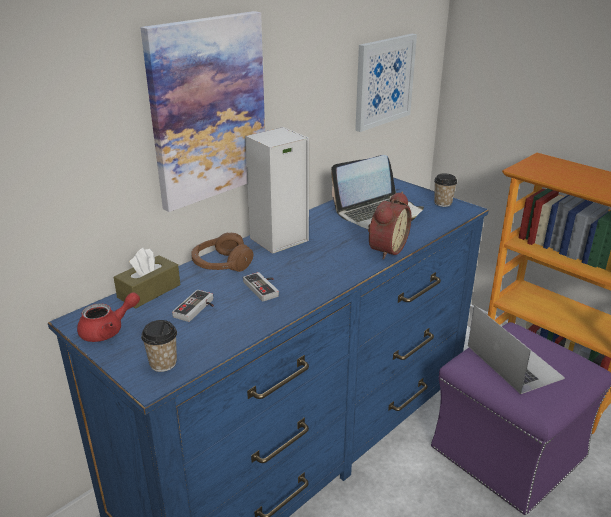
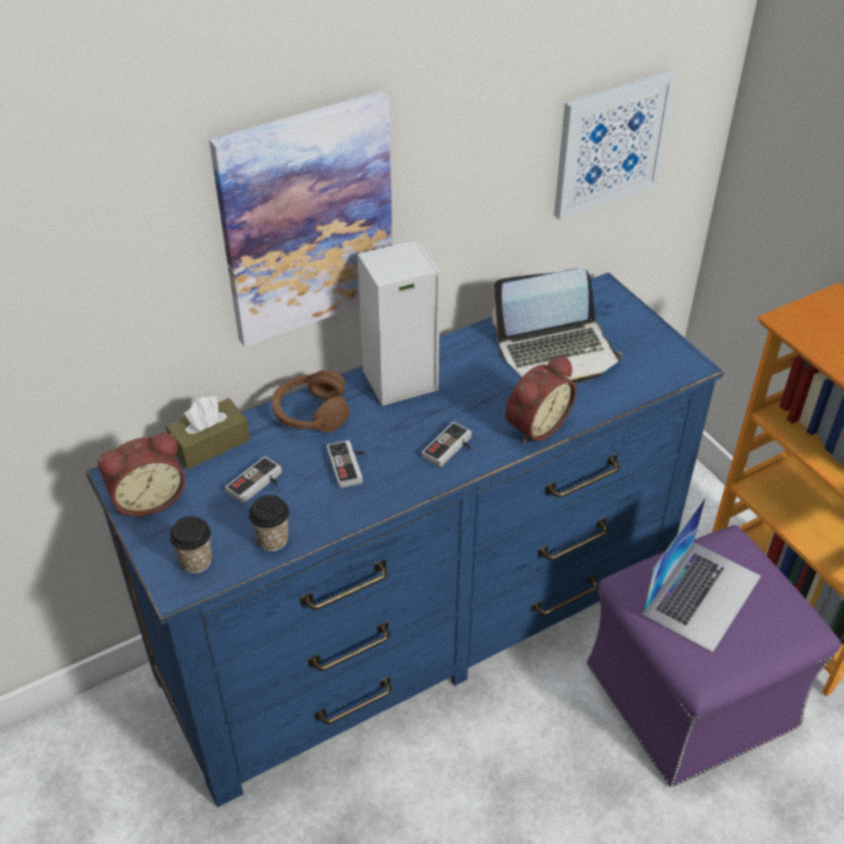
camera: 15 degrees right, 15 degrees up
red teapot [77,292,140,342] -> alarm clock [98,433,185,517]
cup [434,173,457,207] -> cup moved to [249,495,289,551]
laptop [468,305,565,394] -> laptop turned 45 degrees clockwise [642,497,761,653]
none -> game controller [422,422,472,467]

